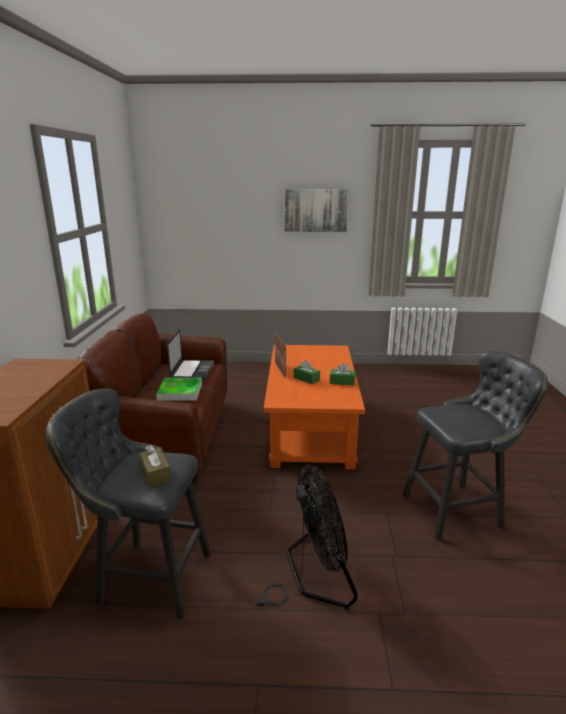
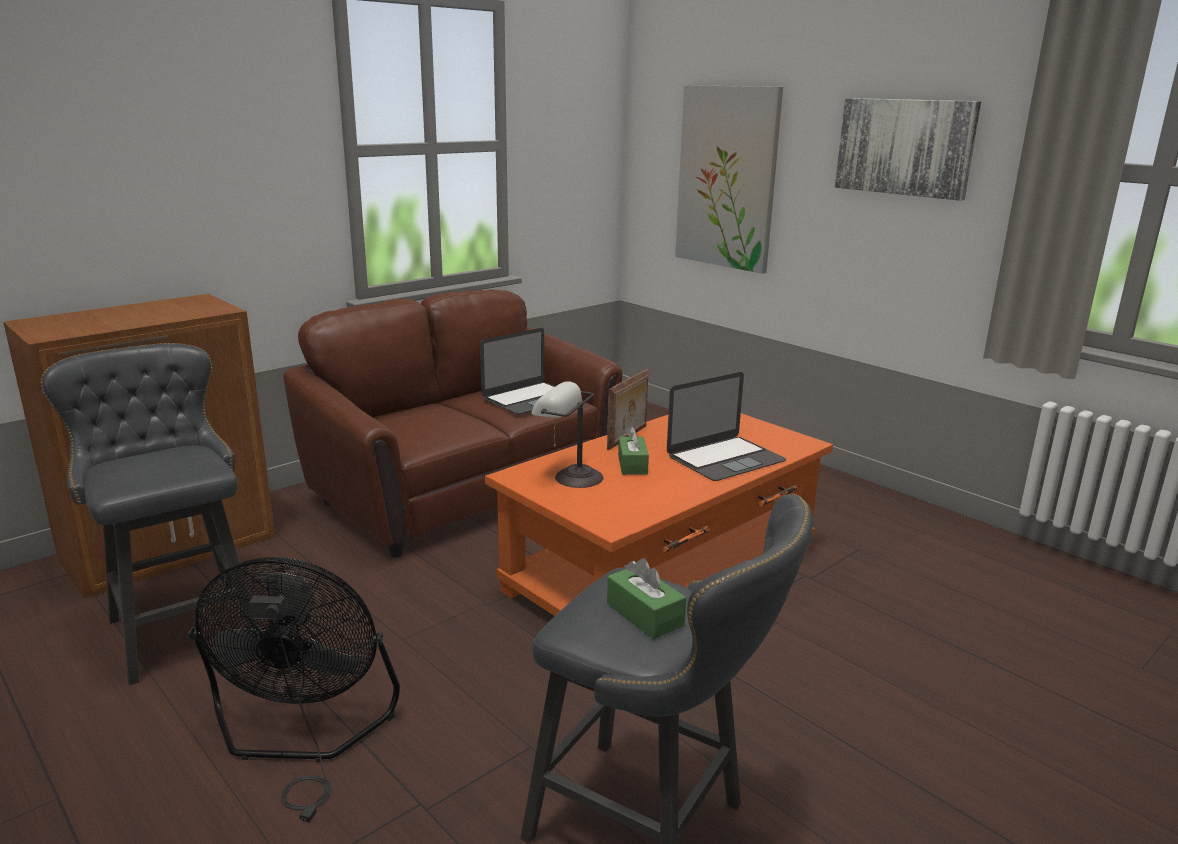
camera: 45 degrees right, 0 degrees up
brown tissue box [139,445,171,487] -> none
tray [156,378,202,401] -> none
black fan [255,465,358,610] -> black fan turned 120 degrees counterclockwise [188,557,400,823]
green tissue box [330,363,355,385] -> green tissue box moved to [607,558,686,639]
none -> table lamp [531,381,604,488]
none -> laptop [667,372,786,481]
none -> picture [675,85,783,274]

